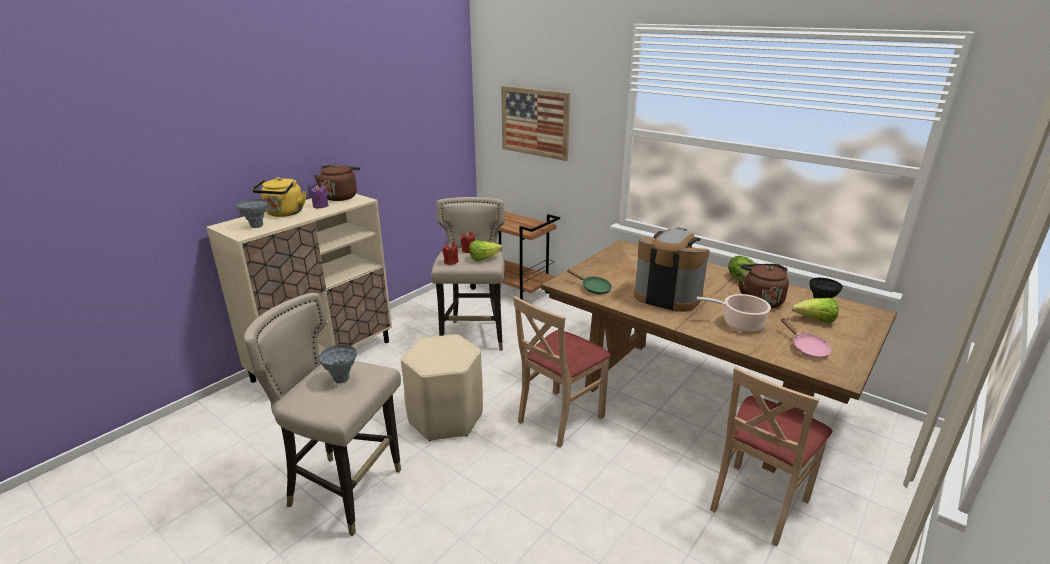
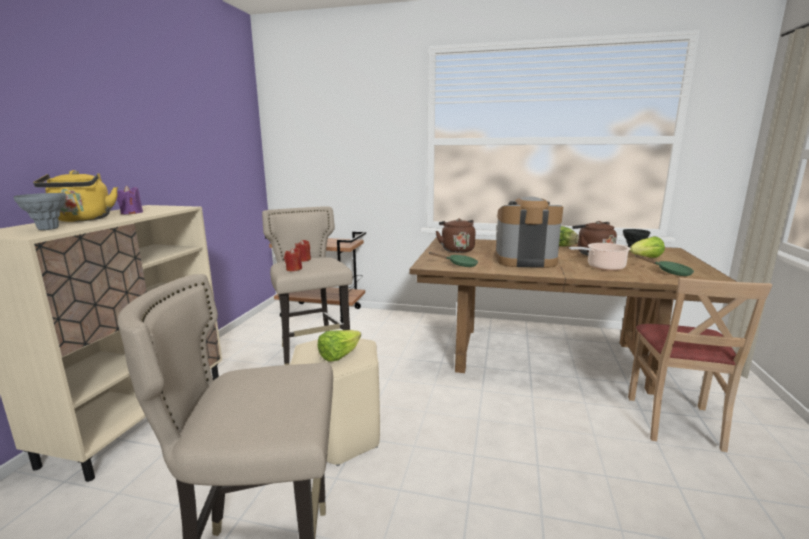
camera: 25 degrees left, 10 degrees down
brown kettle [314,164,360,201] -> brown kettle moved to [436,218,475,253]
grey vase [319,345,357,383] -> none
lettuce [469,240,502,261] -> lettuce moved to [318,330,361,362]
picture [501,86,570,161] -> none
beige chair [513,296,612,448] -> none
pink frying pan [781,318,831,359] -> green frying pan [636,255,694,276]

